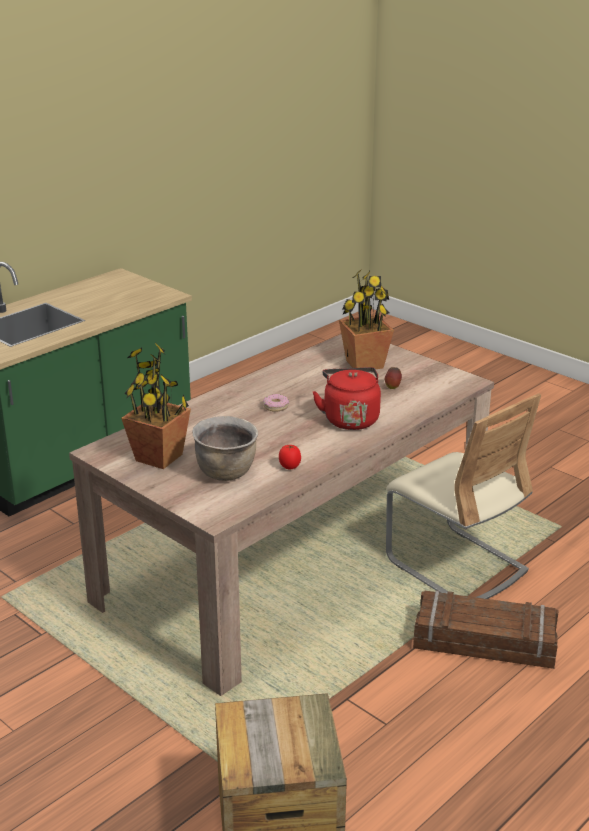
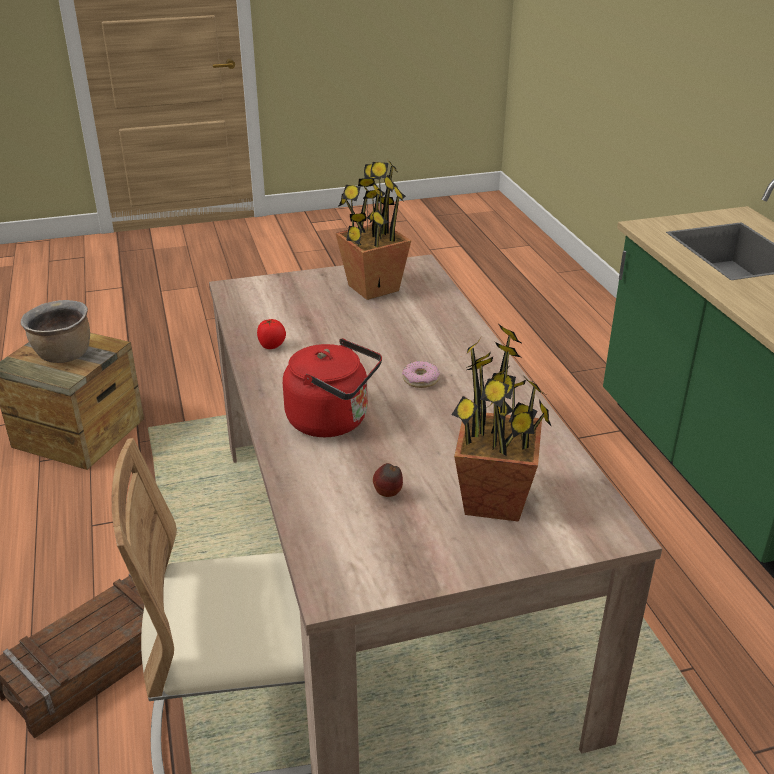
camera: 120 degrees right, 5 degrees up
brown cooking pot [193,416,258,481] -> brown cooking pot moved to [21,300,90,363]

